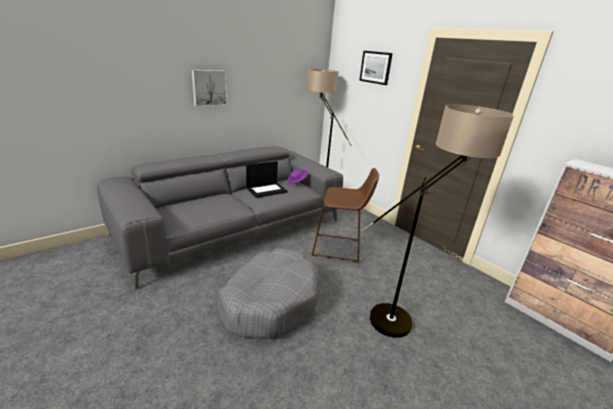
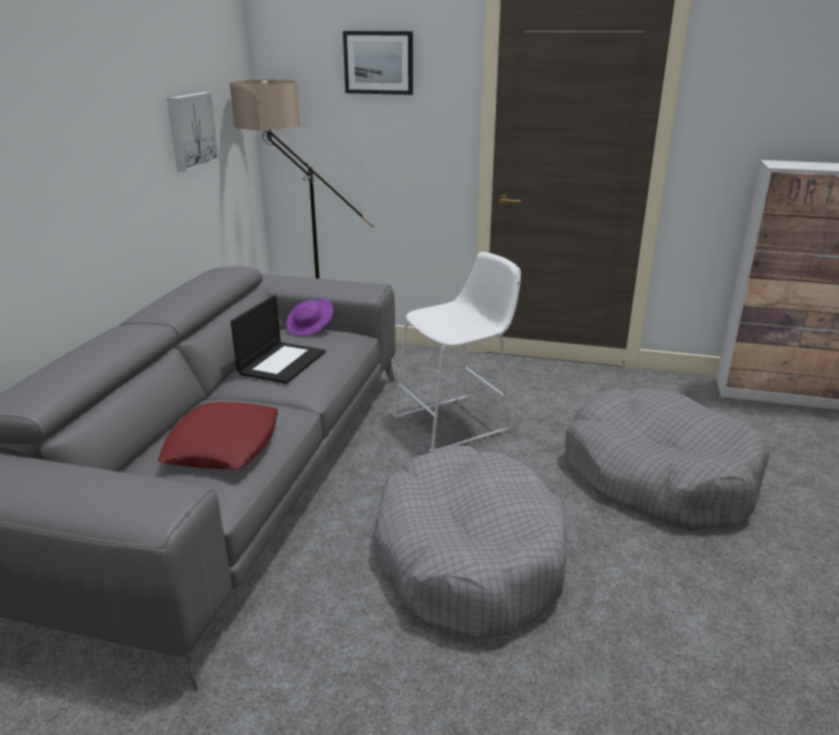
camera: 35 degrees left, 0 degrees up
picture [192,70,227,107] -> picture moved to [167,92,220,172]
brown stool [311,168,379,263] -> white stool [393,252,521,452]
floor lamp [362,105,514,338] -> grey dog bed [565,388,770,530]
none -> red pillow [158,402,278,469]

